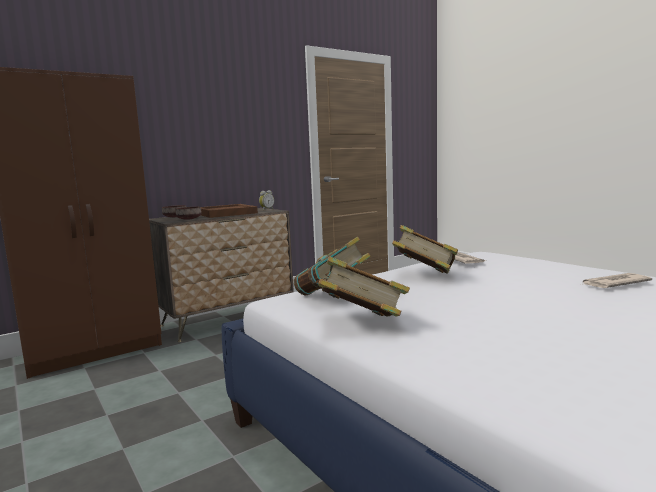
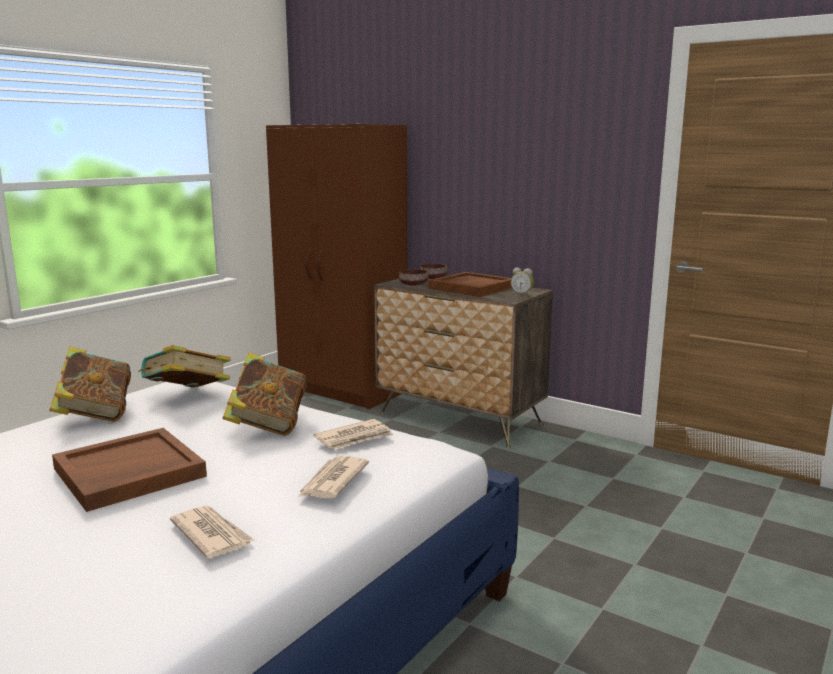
camera: 70 degrees right, 5 degrees up
none -> brown tray [52,428,207,512]
none -> newspaper [298,456,369,498]

